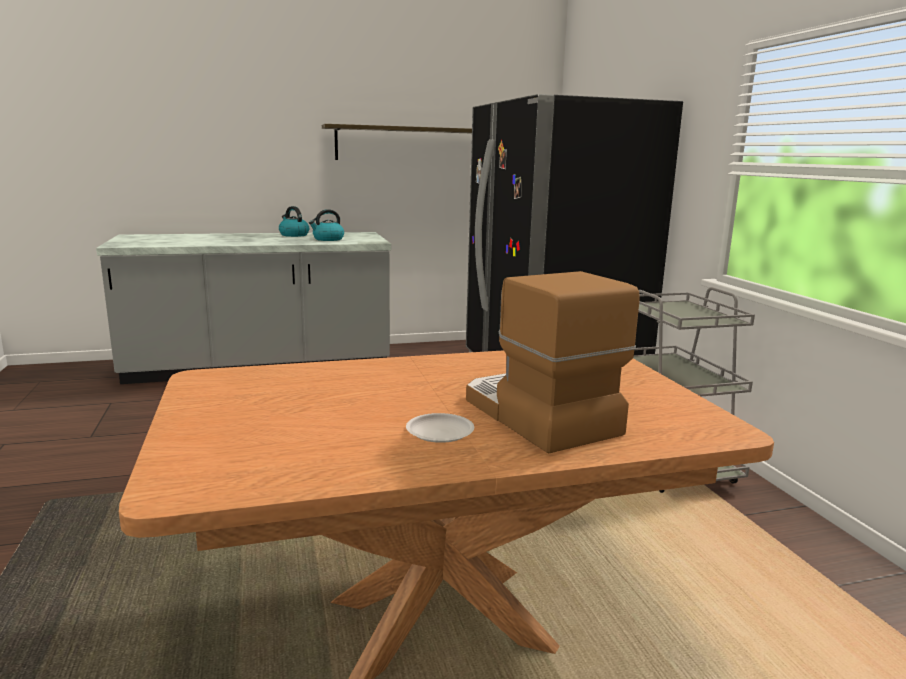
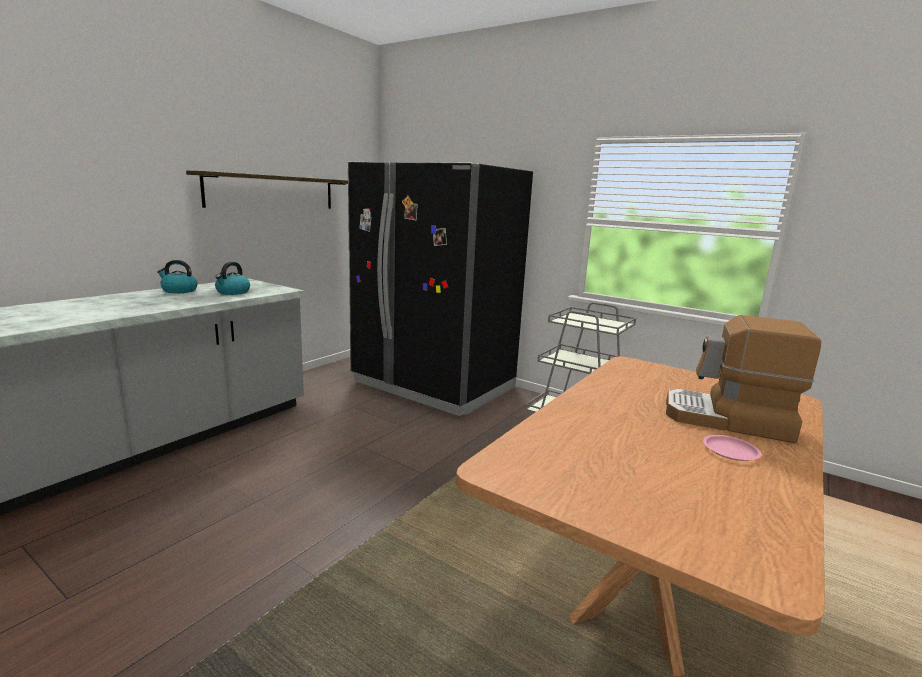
camera: 40 degrees left, 0 degrees up
white plate [406,413,474,443] -> pink plate [703,435,761,461]

